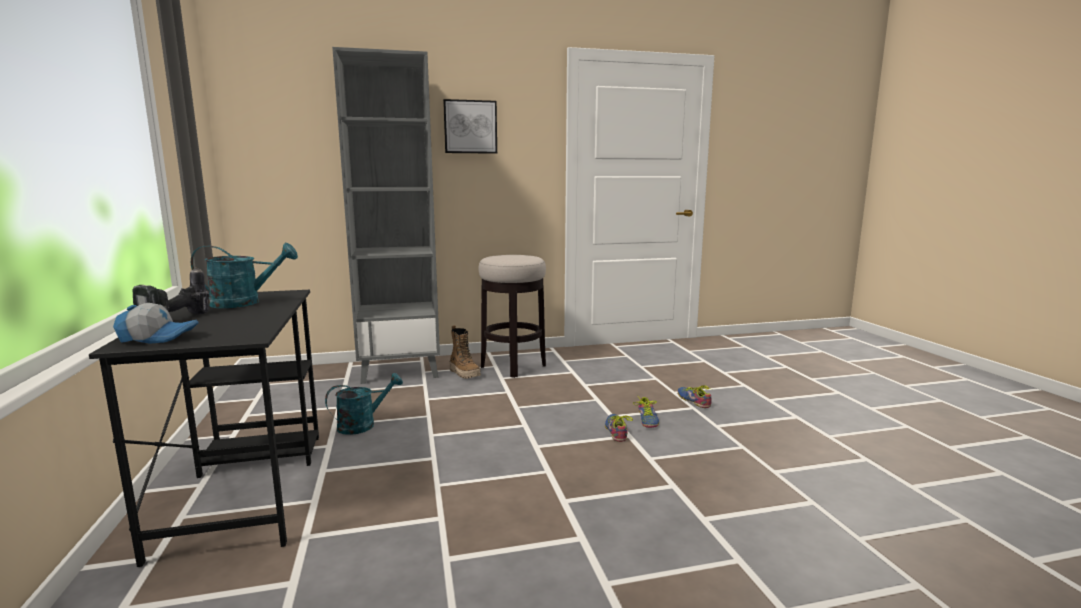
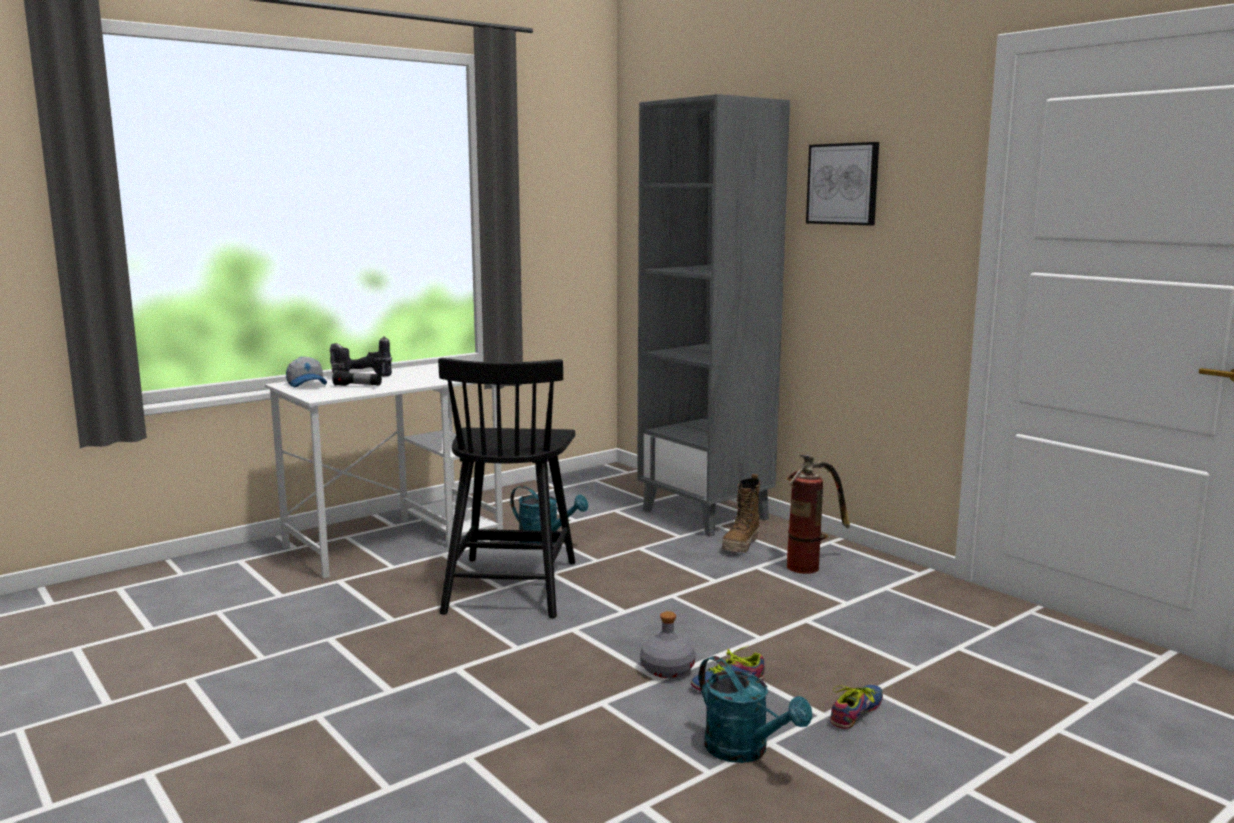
camera: 65 degrees right, 0 degrees up
black desk [89,290,319,567] -> white desk [265,363,503,579]
turquoise watering can [191,243,298,308] -> turquoise watering can moved to [699,656,812,763]
stool [479,255,546,378] -> fire extinguisher [786,455,850,574]
shoe [605,414,633,442] -> grey bottle [640,611,696,678]
none -> flashlight [332,370,382,386]
none -> black chair [438,358,575,618]

